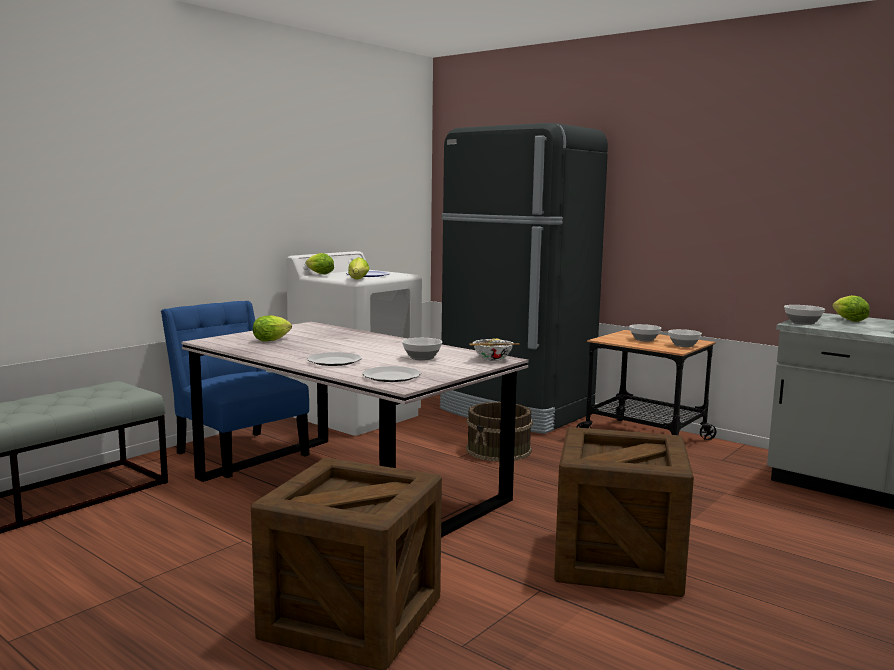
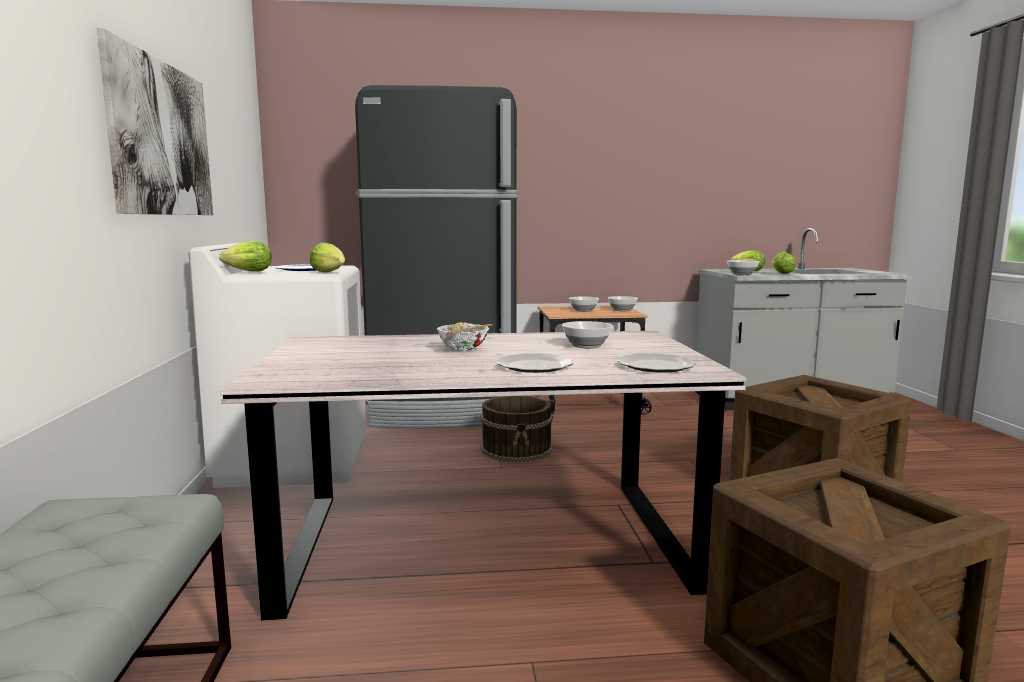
camera: 45 degrees left, 0 degrees up
blue chair [161,301,309,478] -> none
lettuce [253,315,292,342] -> lettuce moved to [772,252,795,274]
bowl [469,338,520,361] -> bowl moved to [437,321,493,351]
none -> picture [97,28,213,215]

